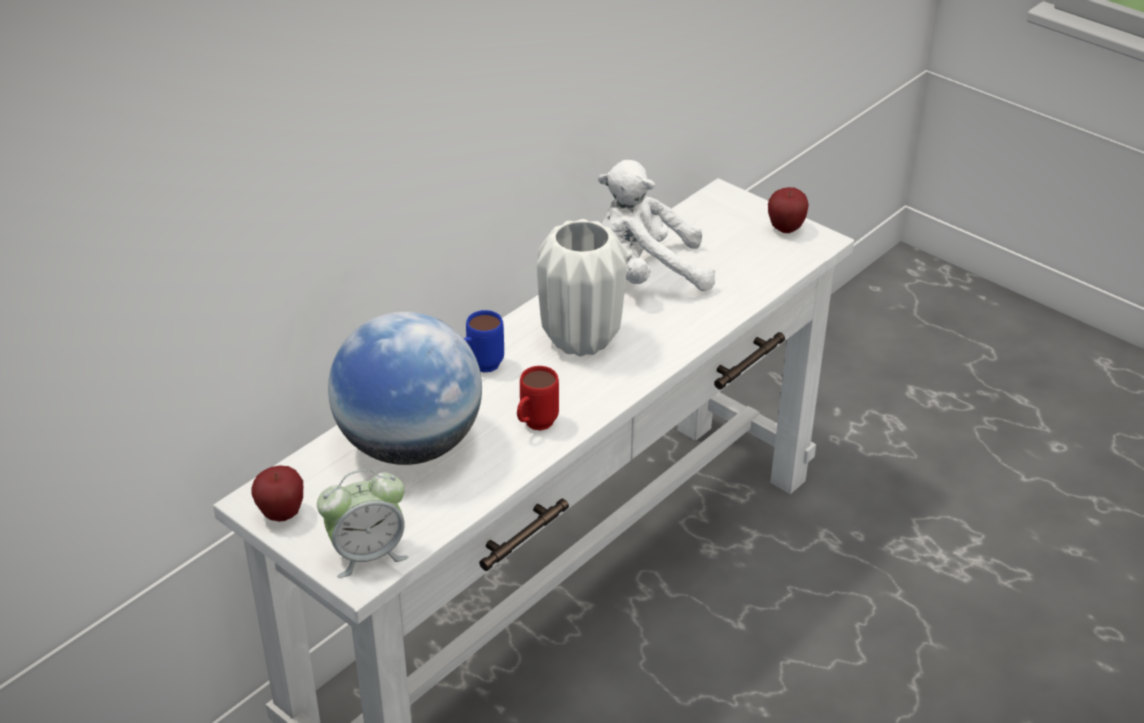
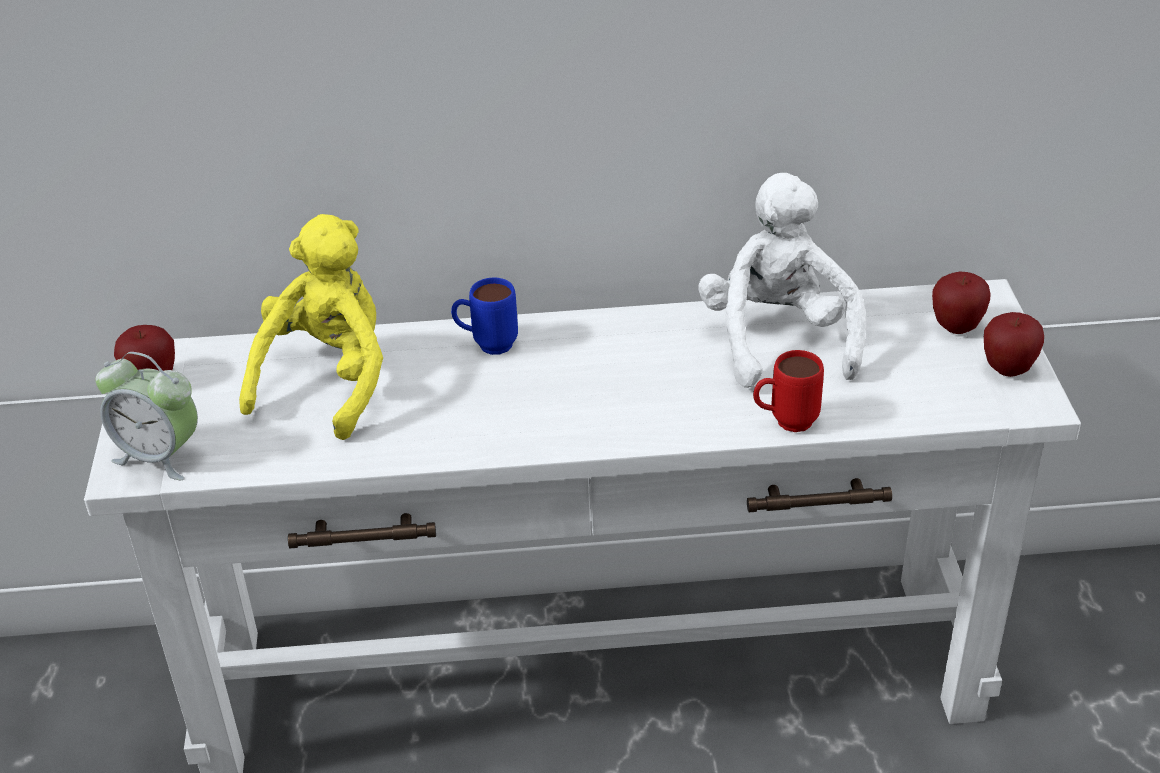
camera: 45 degrees right, 0 degrees up
globe [328,312,482,465] -> yellow plush toy [239,214,383,440]
red mug [517,366,559,431] -> red mug moved to [753,350,824,432]
white vase [537,219,627,357] -> none
white plush toy [598,160,715,291] -> white plush toy turned 45 degrees clockwise [698,173,866,388]
none -> apple [932,272,991,334]

